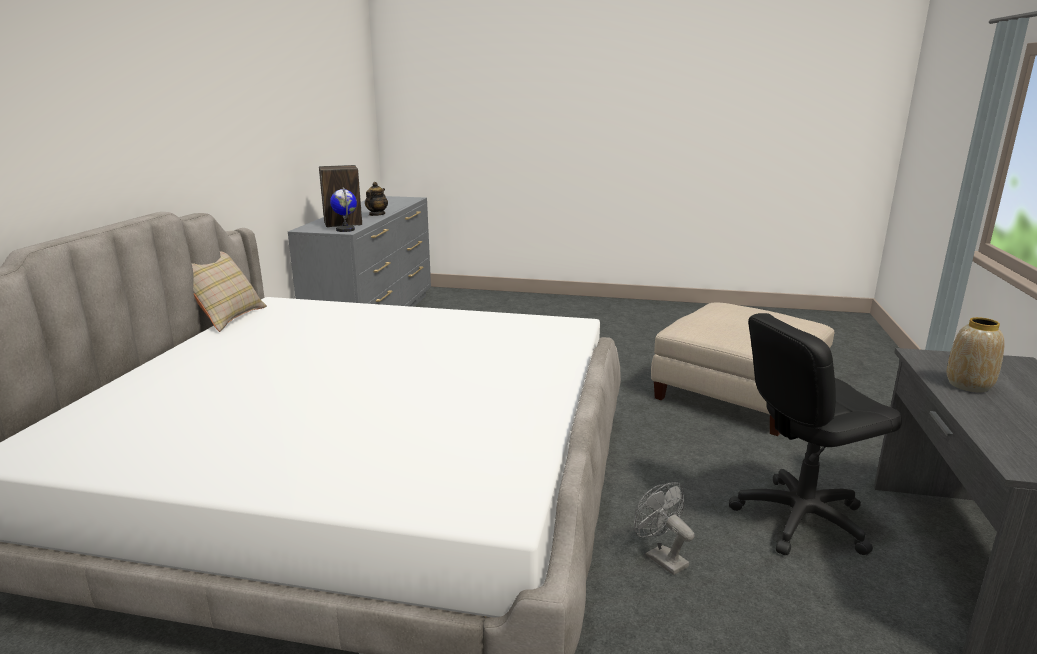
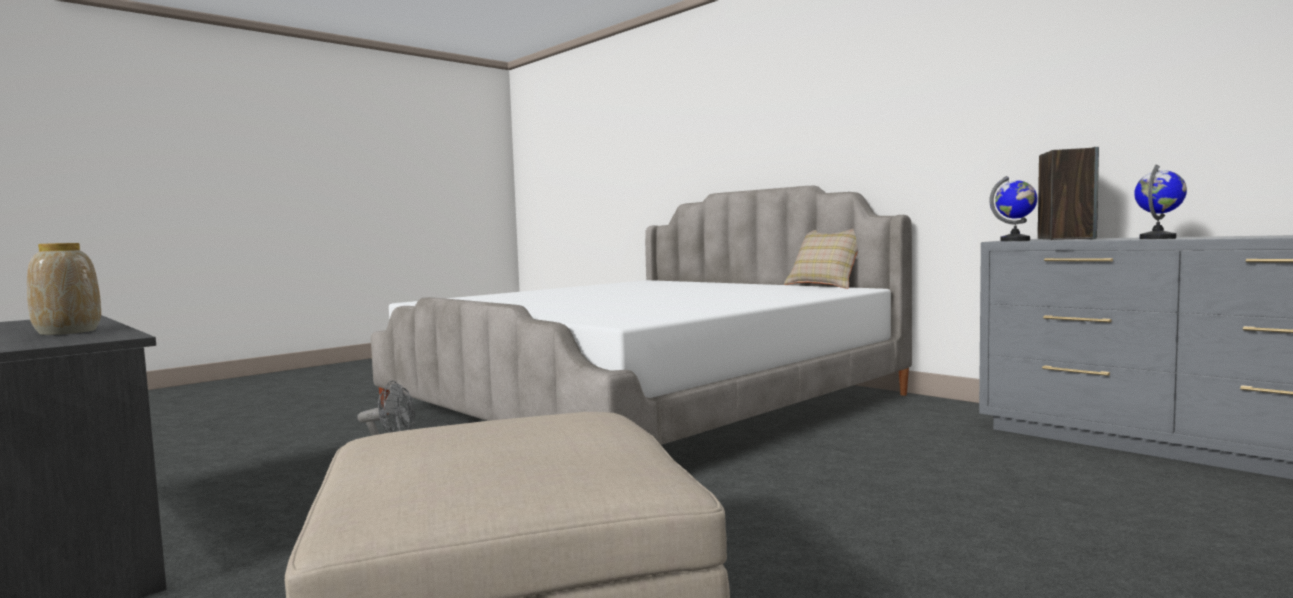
camera: 125 degrees right, 15 degrees down
teapot [365,182,388,216] -> globe [1135,164,1187,239]
black office chair [729,313,902,556] -> none

